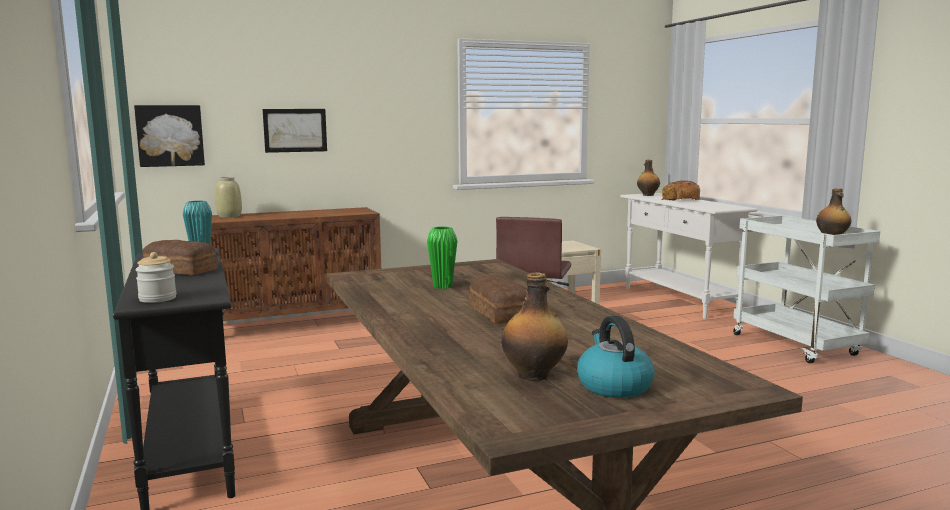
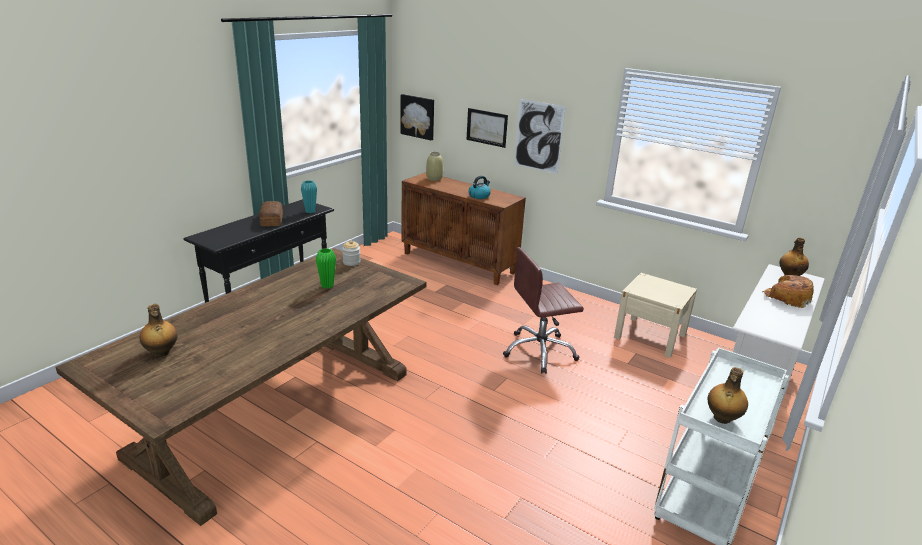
camera: 55 degrees right, 15 degrees up
jar [135,252,176,303] -> jar moved to [342,241,361,266]
bread [469,274,527,324] -> none
kettle [577,315,655,398] -> kettle moved to [469,176,491,199]
none -> picture [514,99,566,174]

